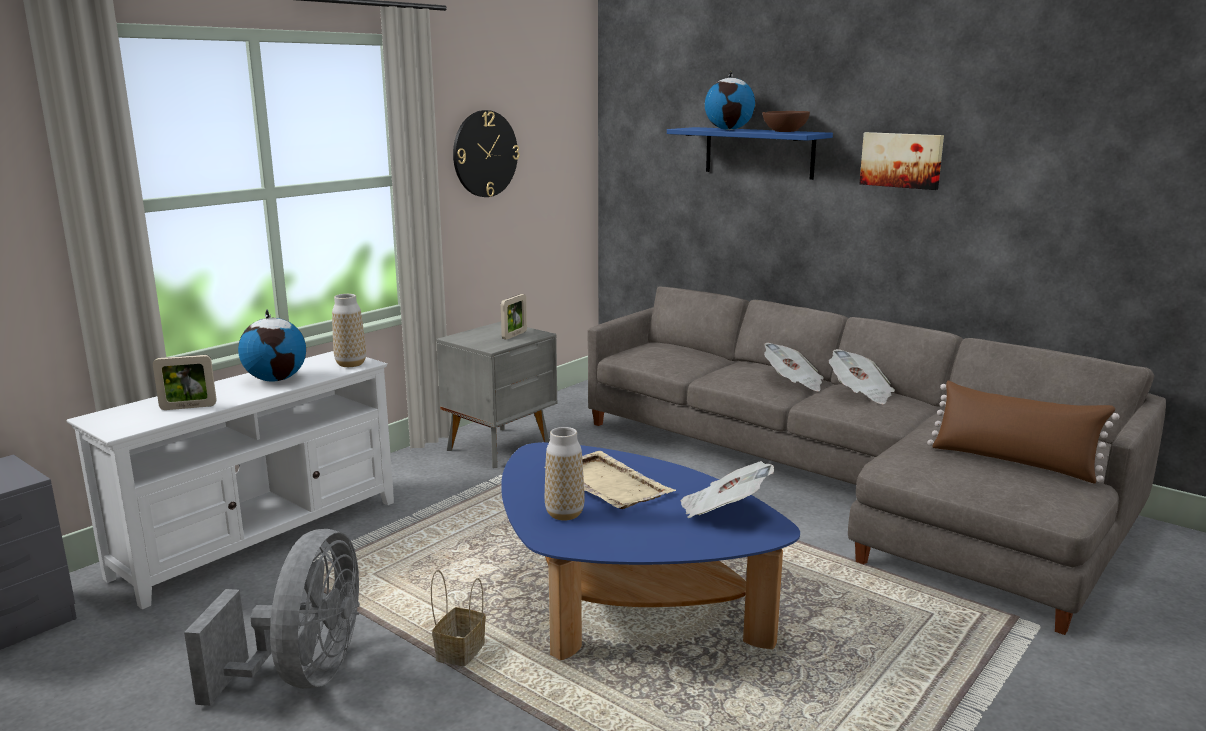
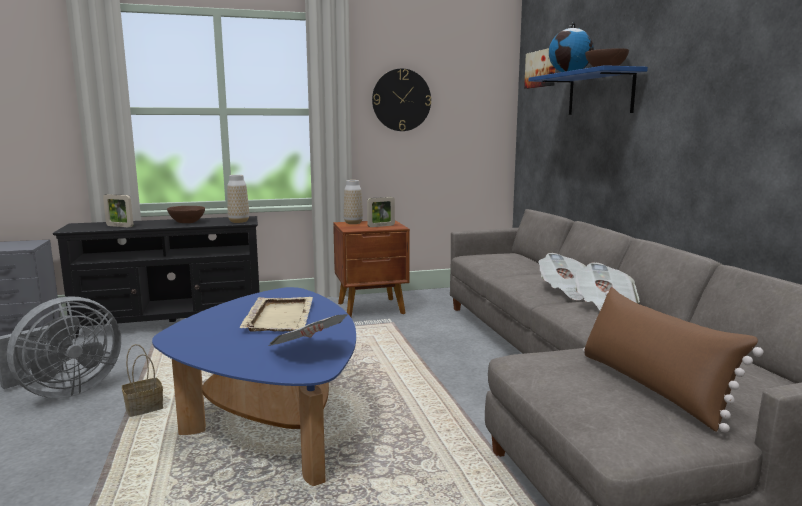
camera: 35 degrees right, 5 degrees down
white tv stand [67,351,394,609] -> black tv stand [53,216,260,339]
globe [238,309,306,382] -> brown bowl [167,206,205,223]
grey nightstand [436,321,558,468] -> brown nightstand [333,220,410,318]
vase [545,427,585,520] -> vase moved to [344,180,363,224]
picture [859,132,944,190] -> picture moved to [524,48,555,89]

